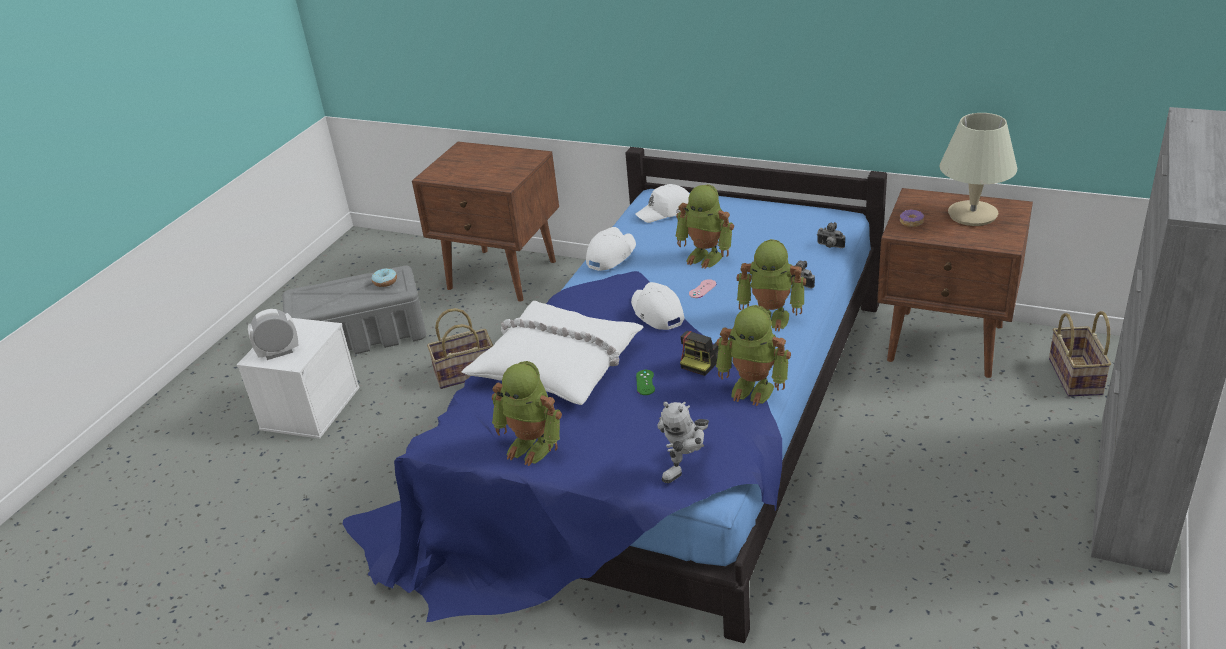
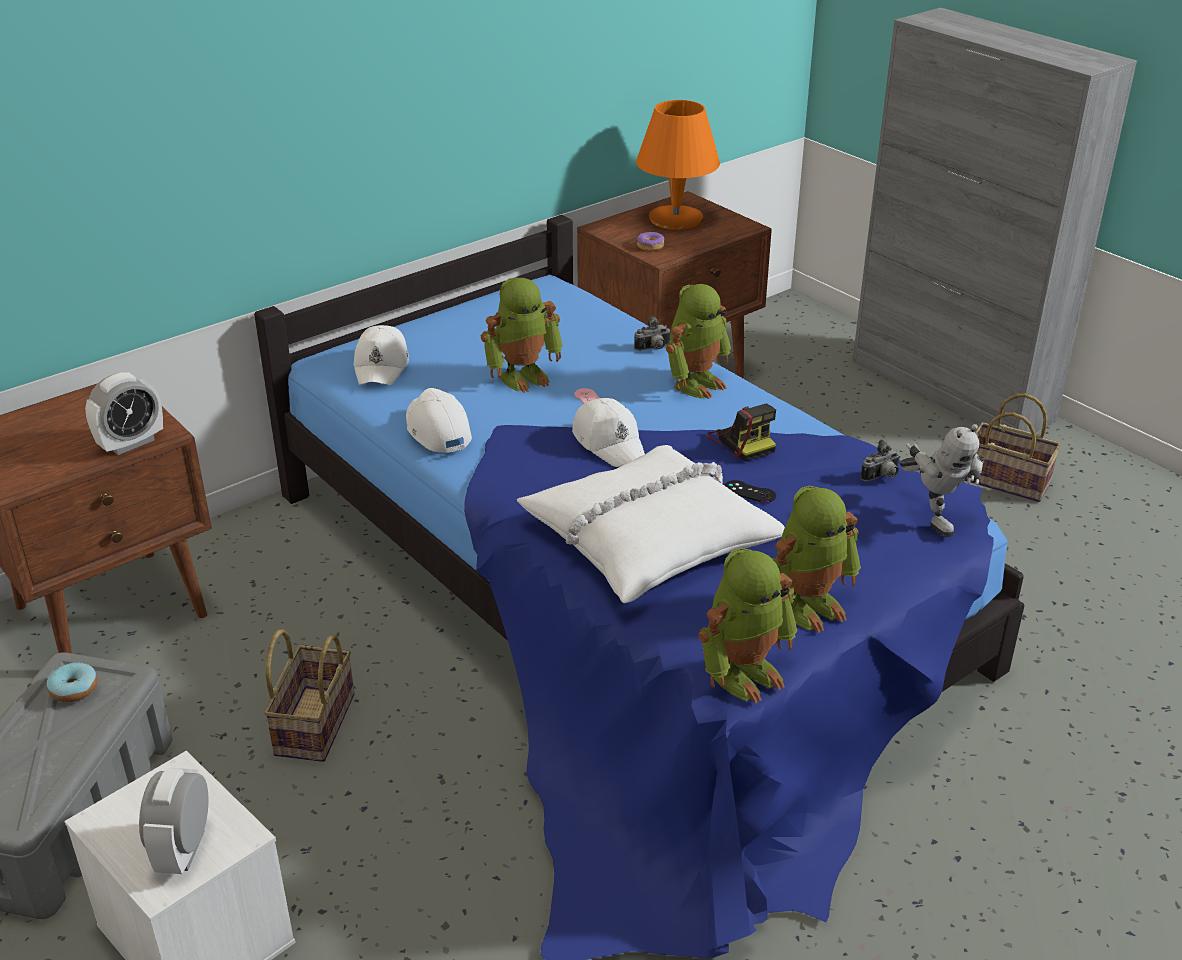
camera: 65 degrees left, 0 degrees up
white cap [631,282,684,330] -> white cap turned 120 degrees counterclockwise [572,398,645,467]
green game controller [636,370,655,395] -> black game controller [724,480,776,503]
toy robot [716,305,791,406] -> toy robot moved to [698,548,798,703]
camera [817,222,845,248] -> camera moved to [861,439,900,482]
beige table lamp [939,113,1017,226] -> orange table lamp [636,100,720,230]
basket [1049,311,1111,397] -> basket moved to [963,393,1061,502]
none -> alarm clock [85,372,163,455]

